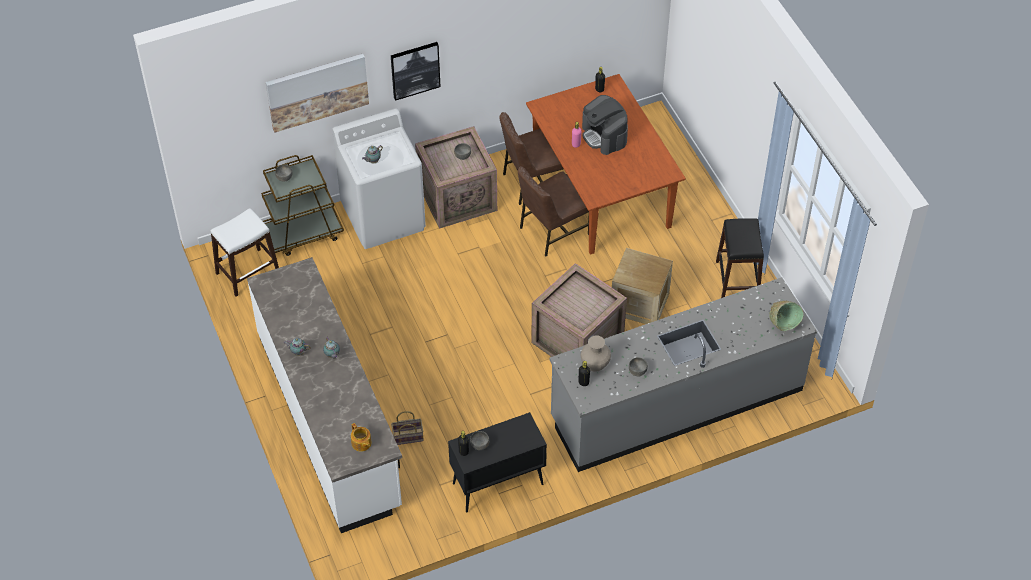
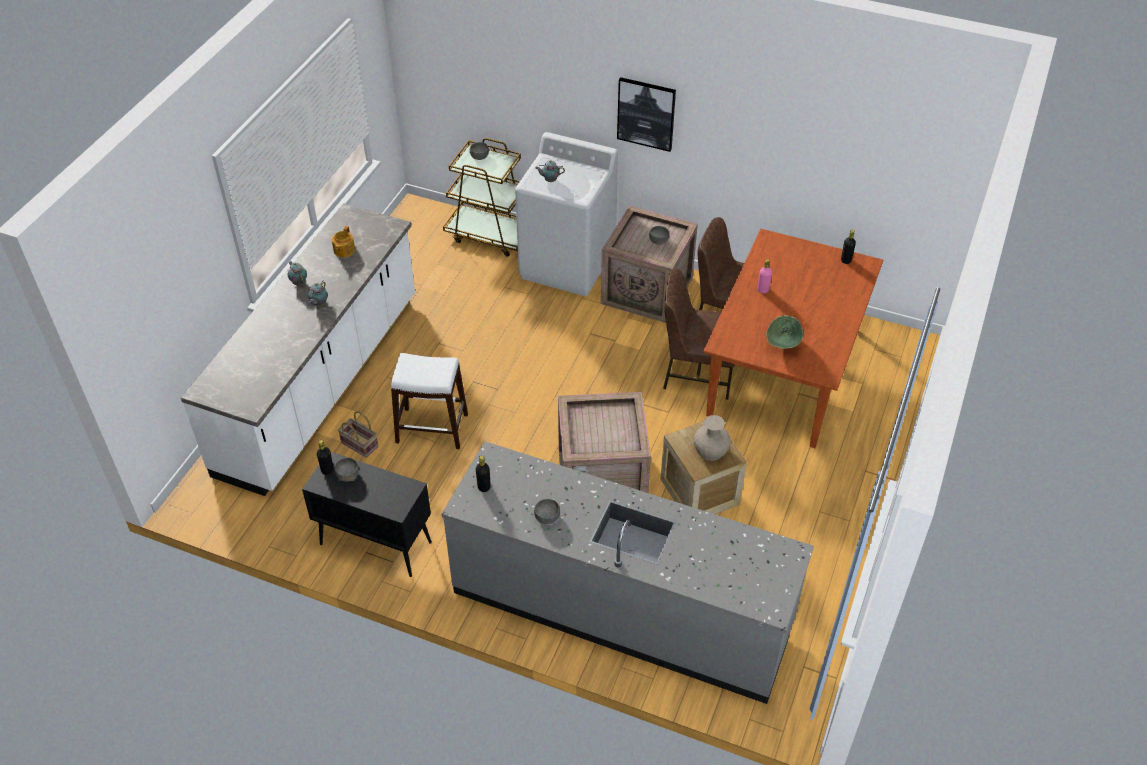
camera: 45 degrees right, 5 degrees down
white stool [211,208,279,297] -> white stool moved to [391,353,468,449]
picture [266,54,369,133] -> none
teapot [351,423,372,452] -> teapot moved to [332,226,355,257]
beige vase [580,335,611,372] -> beige vase moved to [693,415,731,461]
coffee machine [582,95,628,155] -> none
black stool [716,218,764,298] -> none
green bowl [769,301,804,331] -> green bowl moved to [766,315,804,349]

